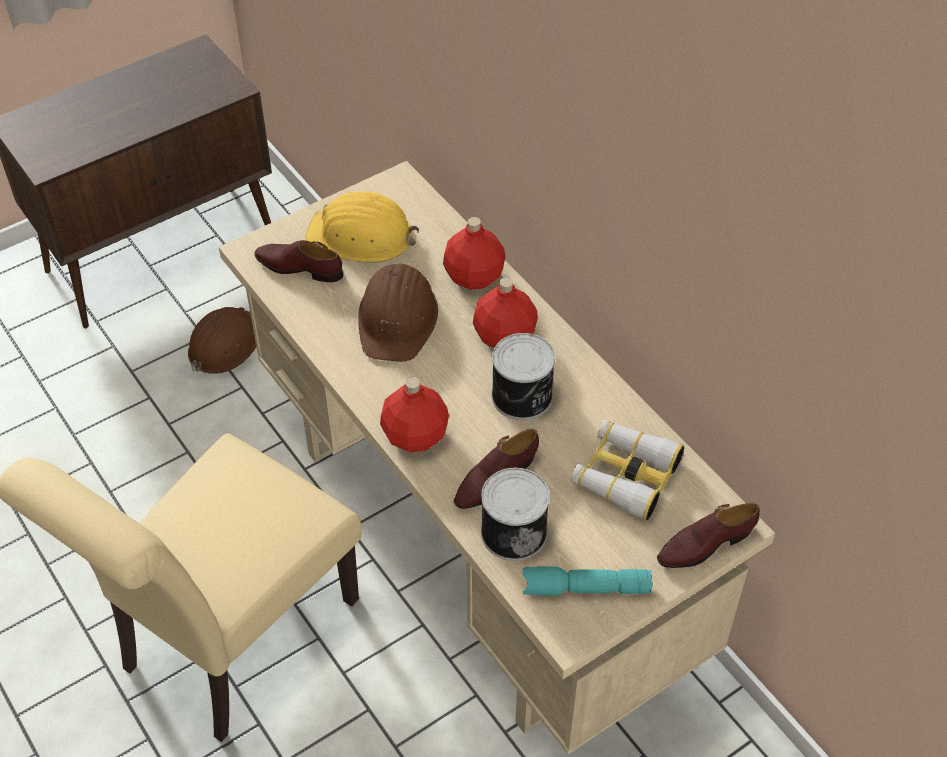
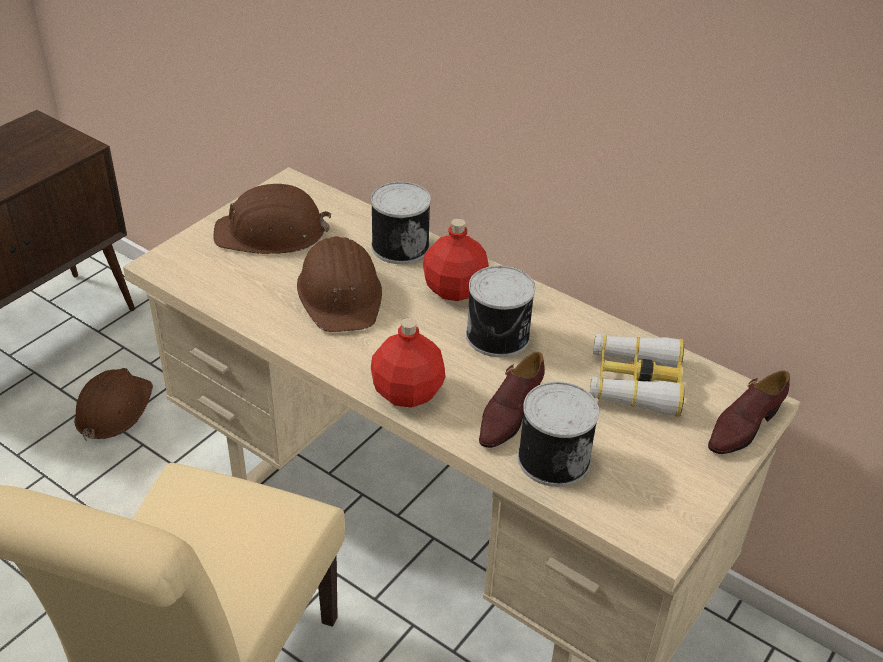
camera: 20 degrees left, 10 degrees down
brown shoe [254,240,343,282] -> none
yellow hard hat [305,191,419,263] -> brown hard hat [214,184,331,254]
red bottle [443,217,505,290] -> can [371,182,431,264]
turquoise flashlight [523,566,653,596] -> none

